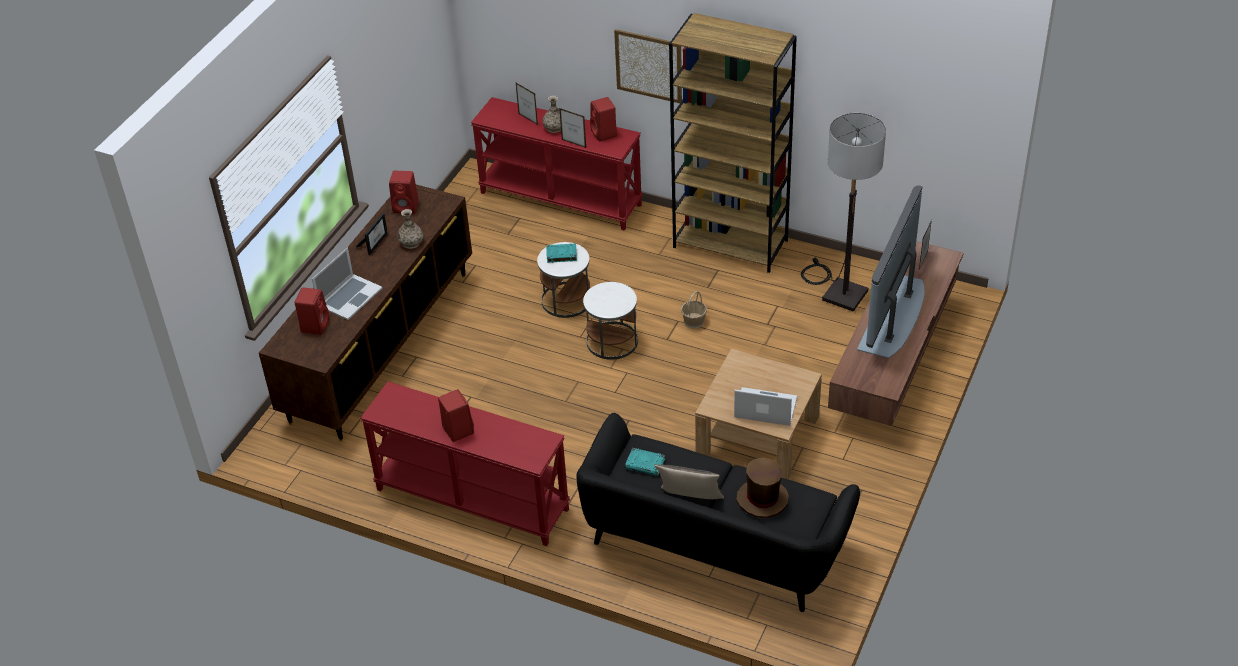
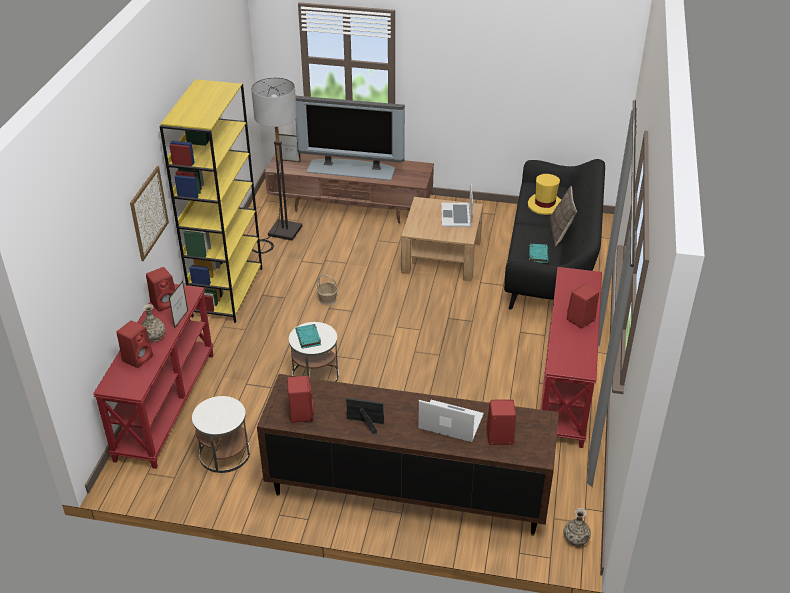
camera: 105 degrees left, 5 degrees down
vase [397,209,423,249] -> vase moved to [564,508,591,547]
picture frame [515,82,538,125] -> red speaker [117,321,153,368]
white side table [583,282,638,360] -> white side table moved to [192,396,250,473]
brown bookcase [669,13,797,273] -> yellow bookcase [159,79,262,323]
brown hat [736,458,789,518] -> yellow hat [528,174,561,215]

